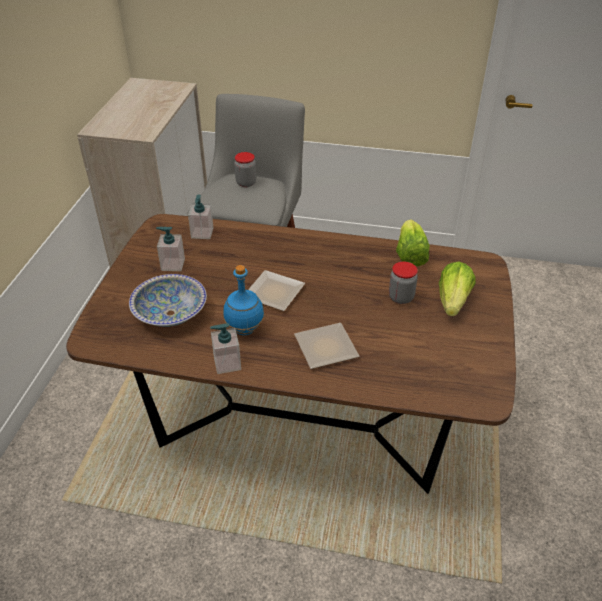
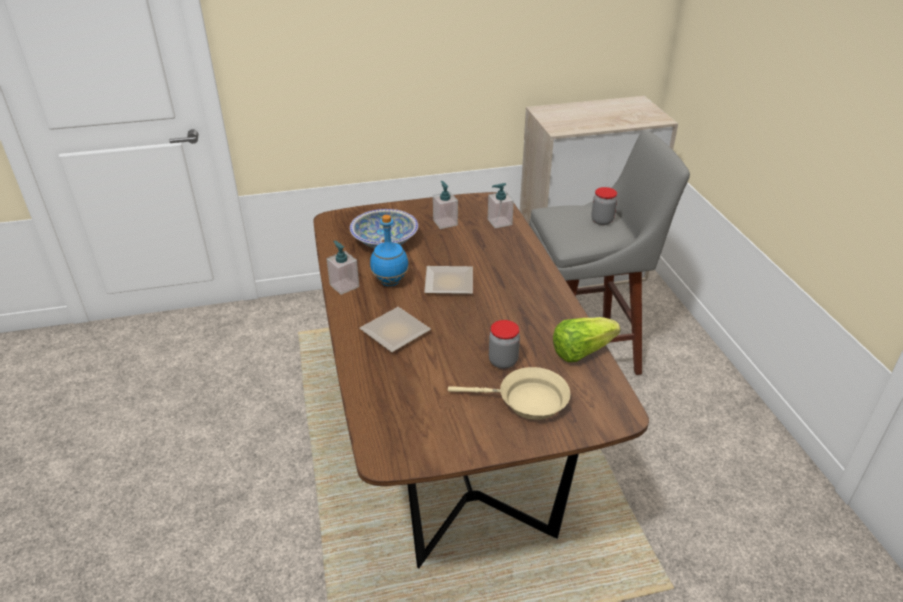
camera: 65 degrees right, 5 degrees down
lettuce [439,261,476,316] -> beige frying pan [448,367,570,420]

